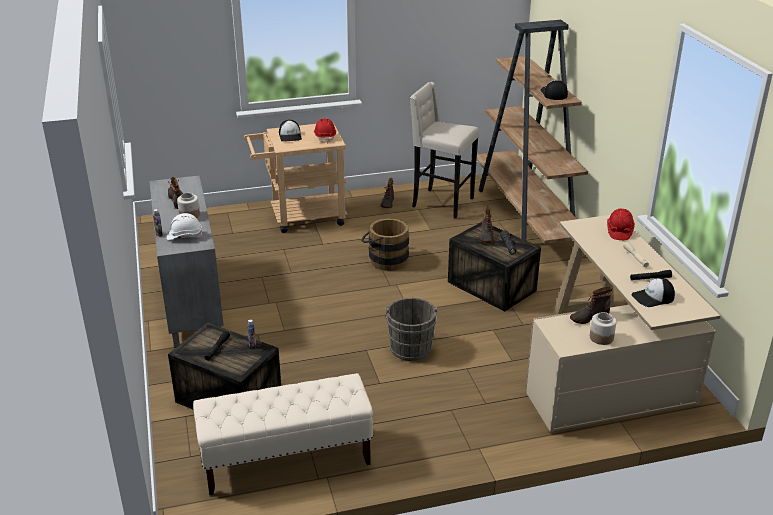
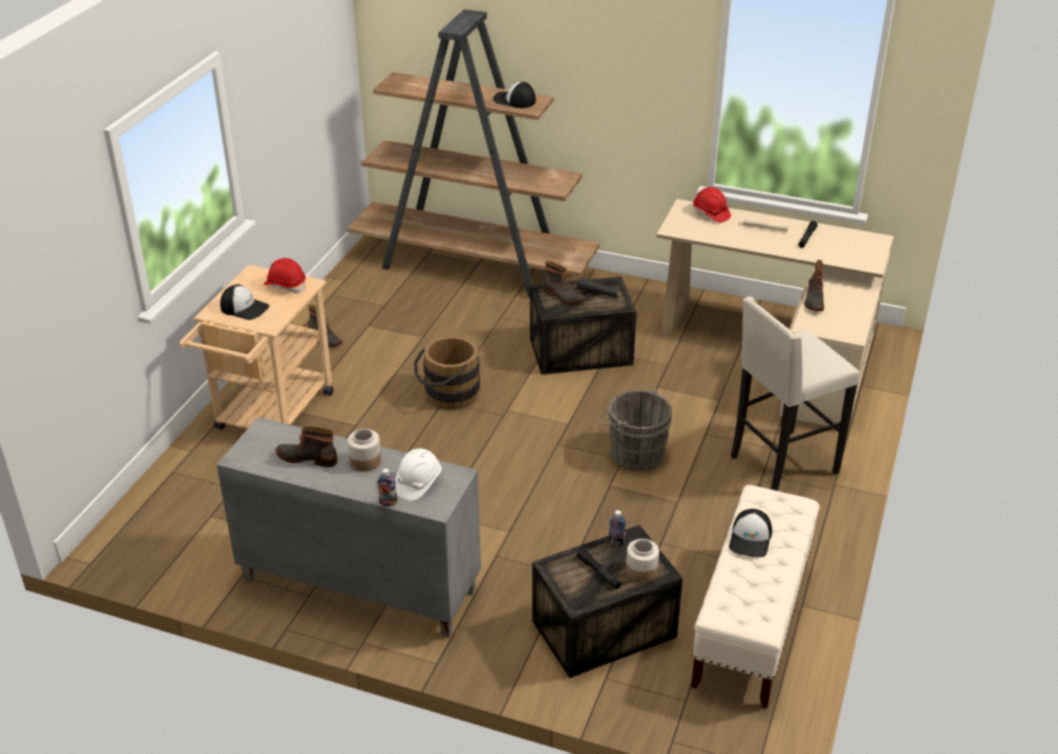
camera: 55 degrees left, 5 degrees up
beige stool [410,82,479,218] -> beige stool moved to [731,297,860,491]
jar [590,312,617,345] -> jar moved to [626,539,659,582]
cap [632,277,675,307] -> cap moved to [729,509,772,558]

